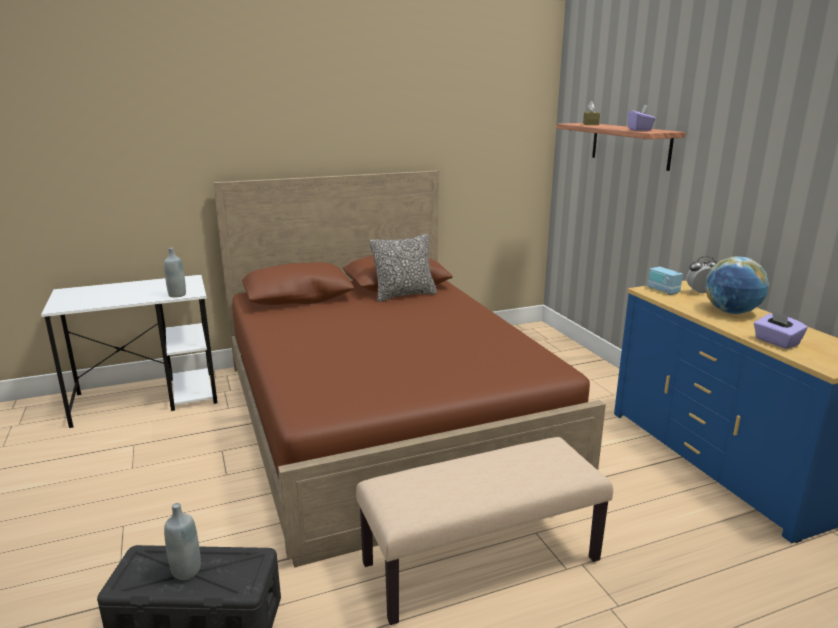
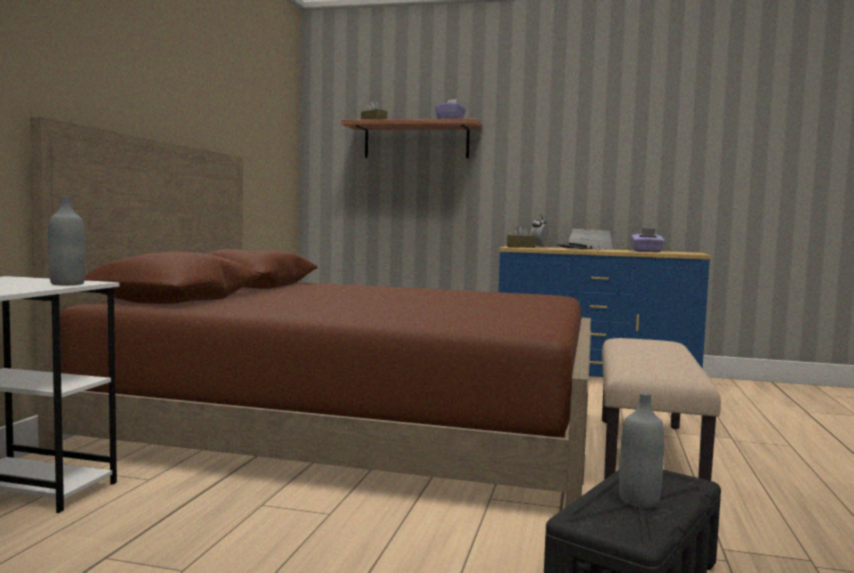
camera: 55 degrees left, 15 degrees down
pillow [370,234,437,302] -> none
radio [647,260,683,295] -> brown tissue box [507,224,535,248]
globe [705,256,769,314] -> grey hat [557,229,613,250]

